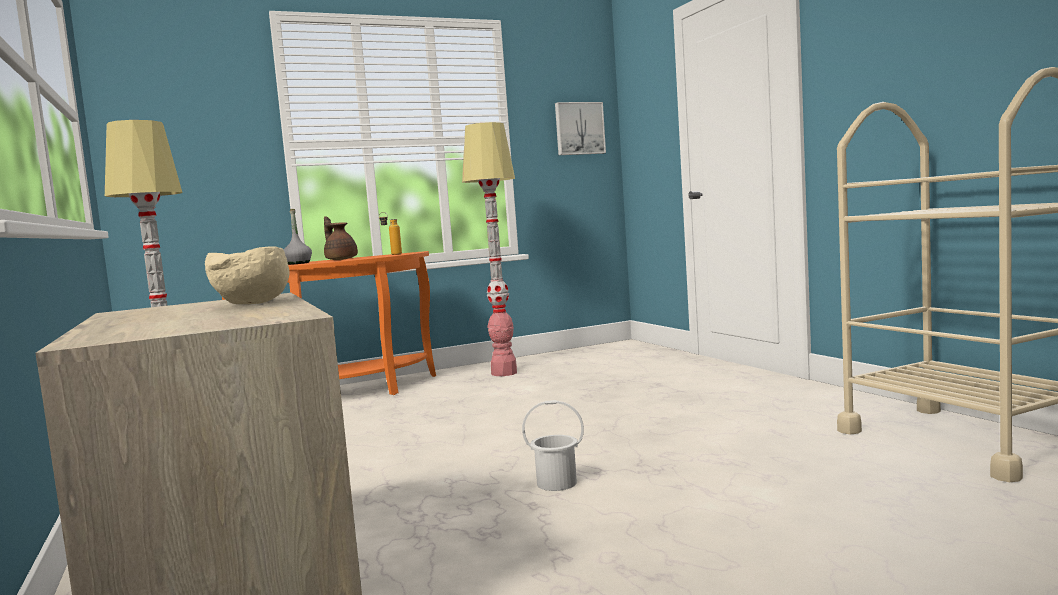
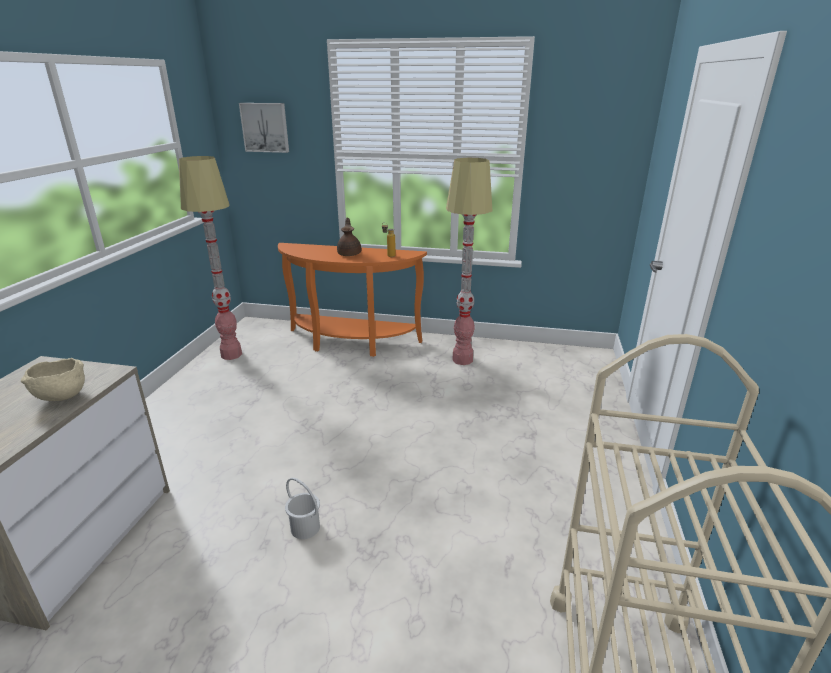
camera: 35 degrees right, 20 degrees up
grey bottle [284,209,312,265] -> none
picture [555,102,606,155] -> picture moved to [239,103,289,153]

